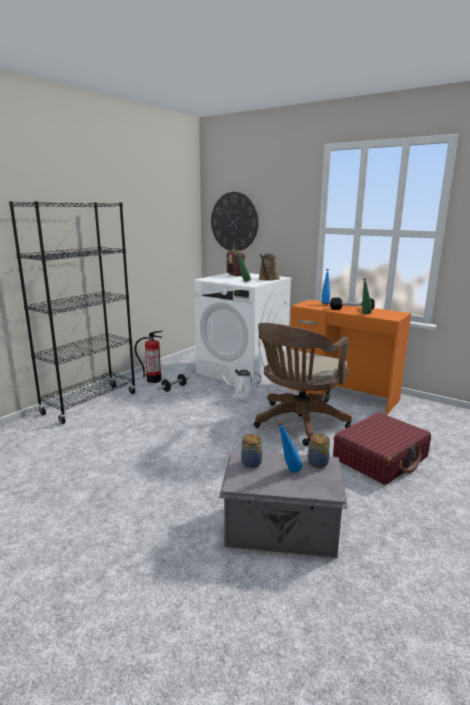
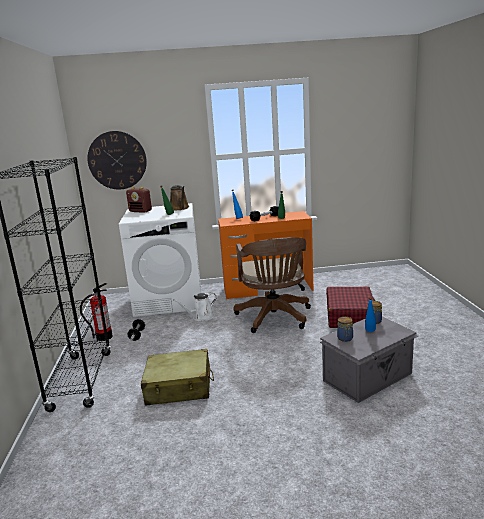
camera: 40 degrees left, 0 degrees up
none -> beige suitcase [141,349,214,406]

